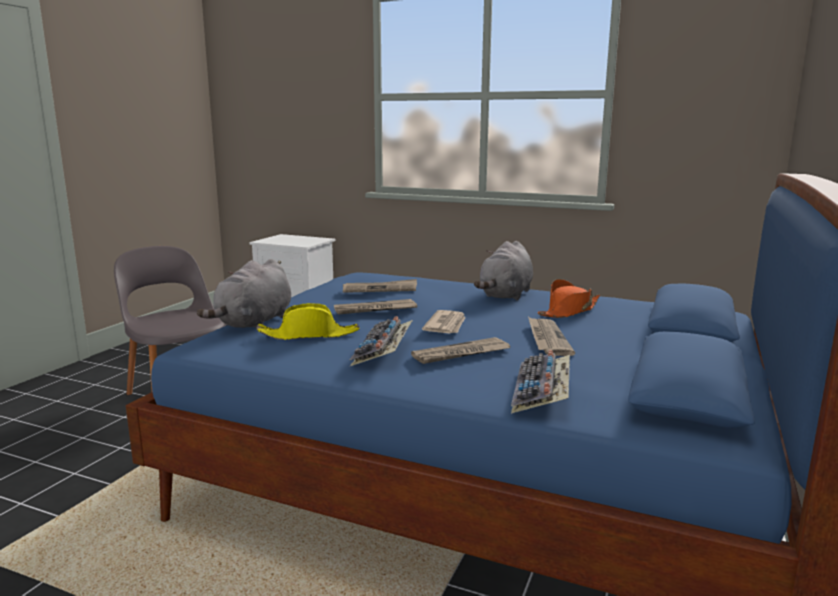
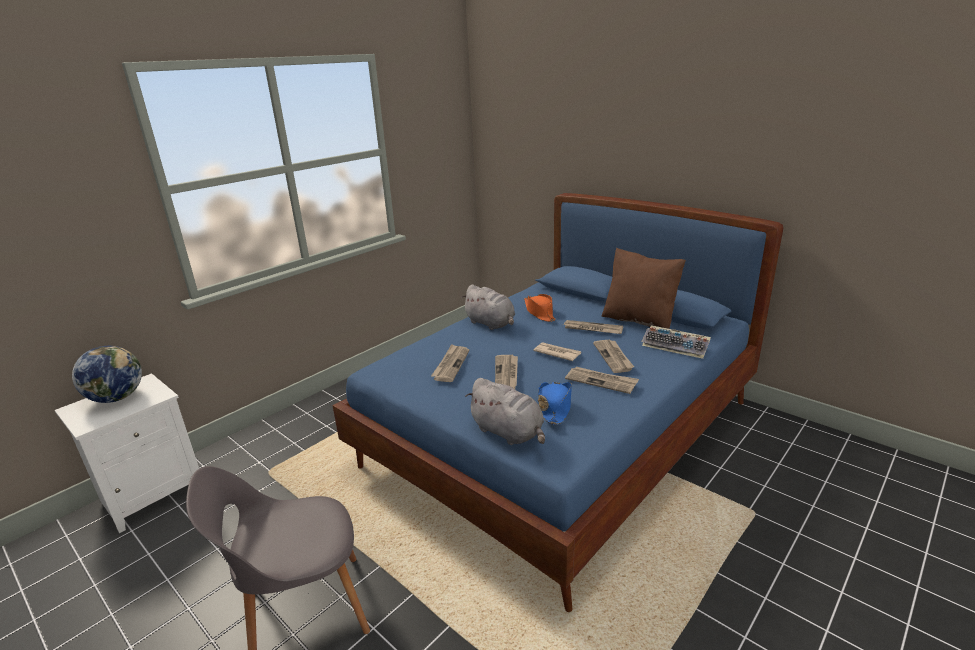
camera: 70 degrees left, 10 degrees up
yellow hat [256,303,360,340] -> blue hat [538,382,572,425]
keyboard [350,316,413,366] -> newspaper [565,367,639,394]
none -> globe [72,346,142,403]
none -> brown pillow [602,248,686,329]

